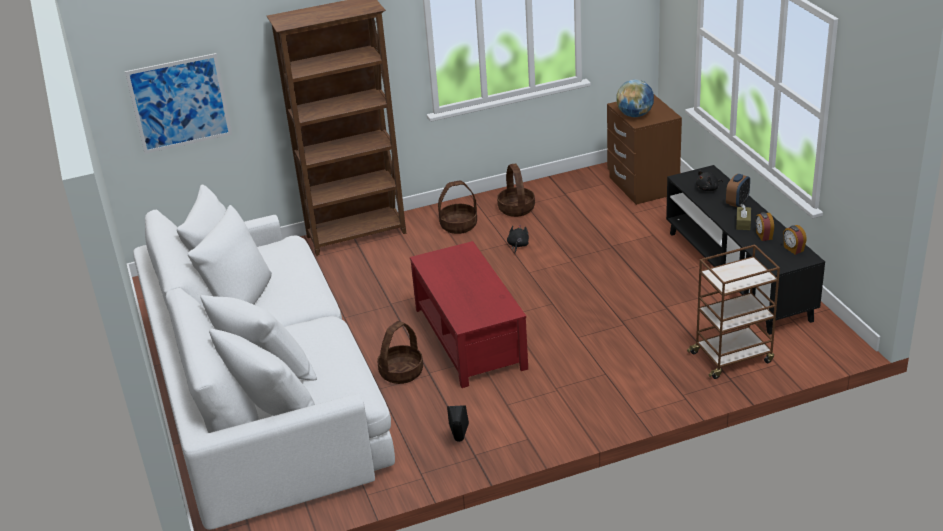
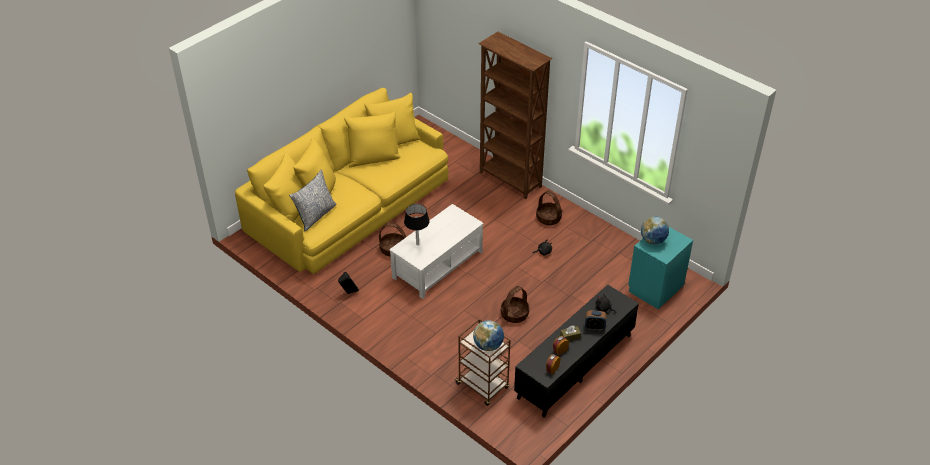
camera: 60 degrees right, 10 degrees up
picture [125,53,232,154] -> none
white sofa [133,185,395,530] -> yellow sofa [235,88,448,274]
red coffee table [410,241,528,388] -> white coffee table [389,204,484,299]
basket [497,163,535,217] -> basket moved to [501,286,529,323]
brown nightstand [607,95,682,205] -> turquoise nightstand [628,227,693,309]
none -> pillow [289,170,337,231]
none -> black table lamp [404,204,430,245]
none -> globe [473,320,504,351]

